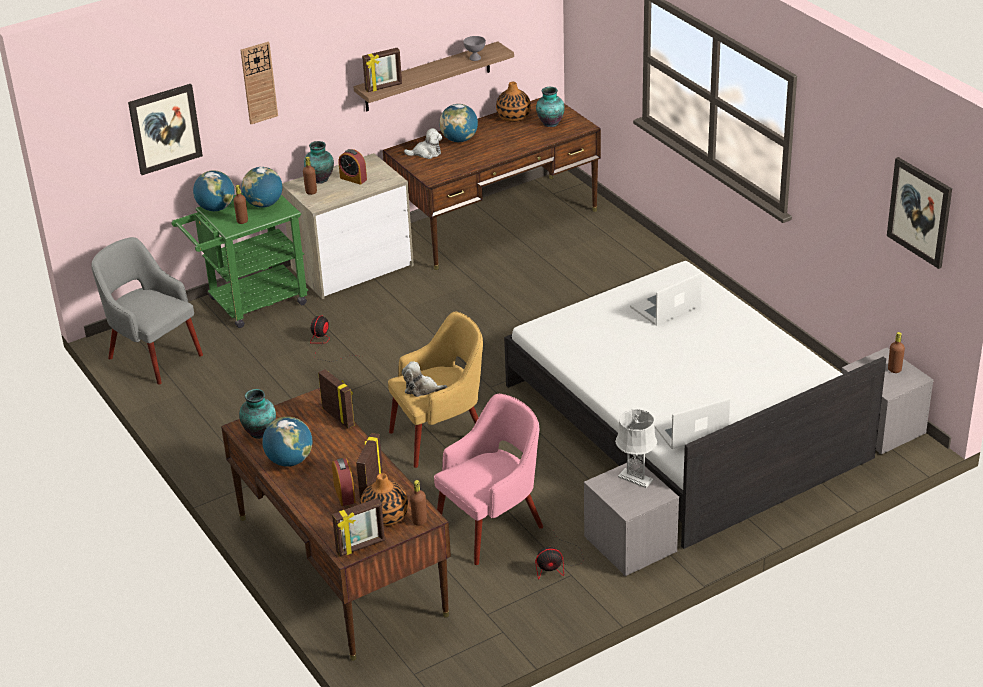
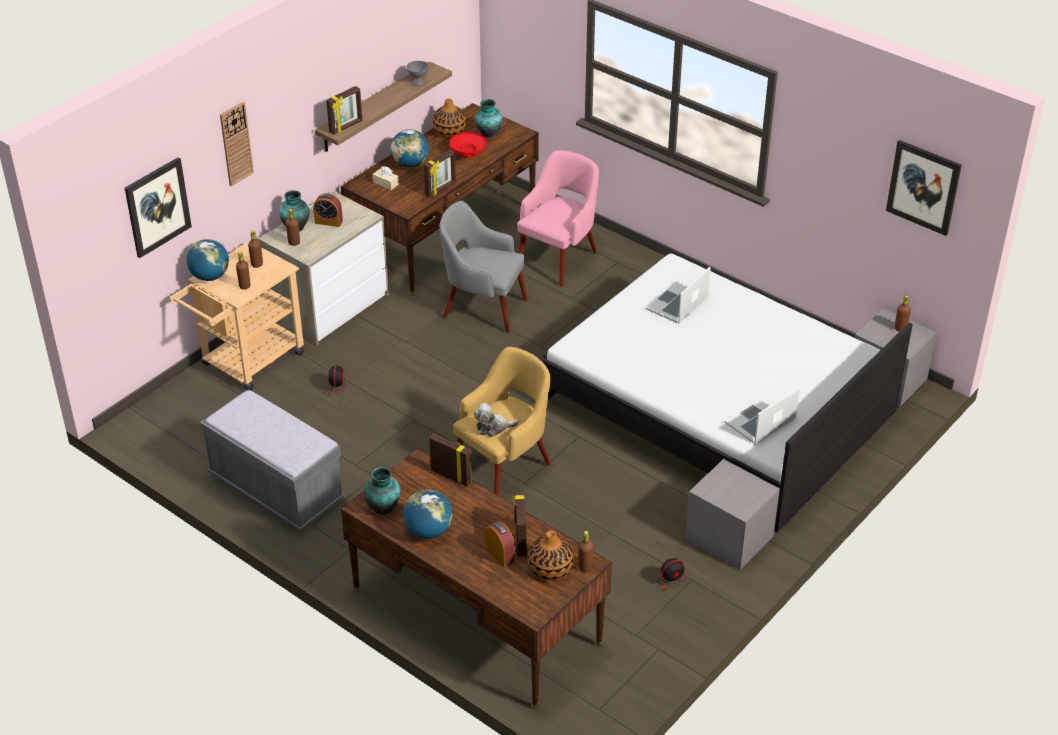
camera: 20 degrees left, 5 degrees up
grey armchair [91,237,203,384] -> grey armchair moved to [439,201,528,333]
green cart [172,193,308,328] -> beige cart [169,241,304,391]
globe [241,167,282,208] -> brown bottle [248,230,263,268]
picture frame [332,498,385,557] -> picture frame moved to [424,150,456,197]
plush toy [404,128,443,159] -> beige tissue box [373,166,399,190]
pink armchair [434,394,543,565] -> pink armchair moved to [517,150,599,287]
grey table lamp [615,409,657,488] -> none
none -> grey bench [200,390,345,532]
none -> red bowl [449,132,487,157]

